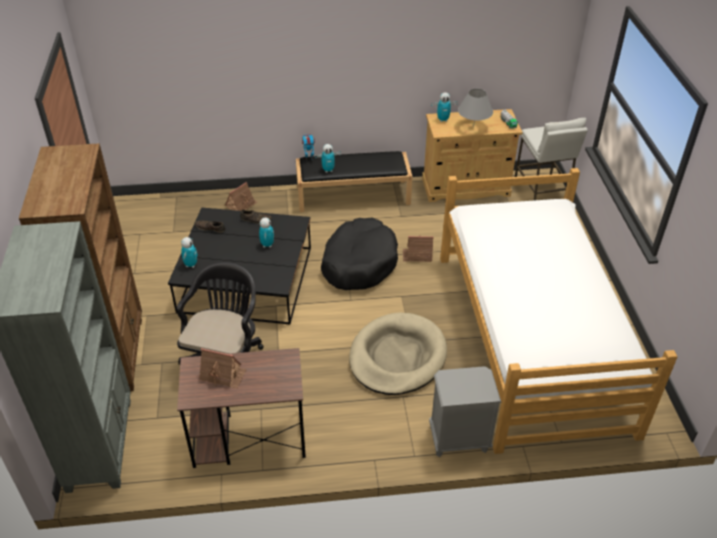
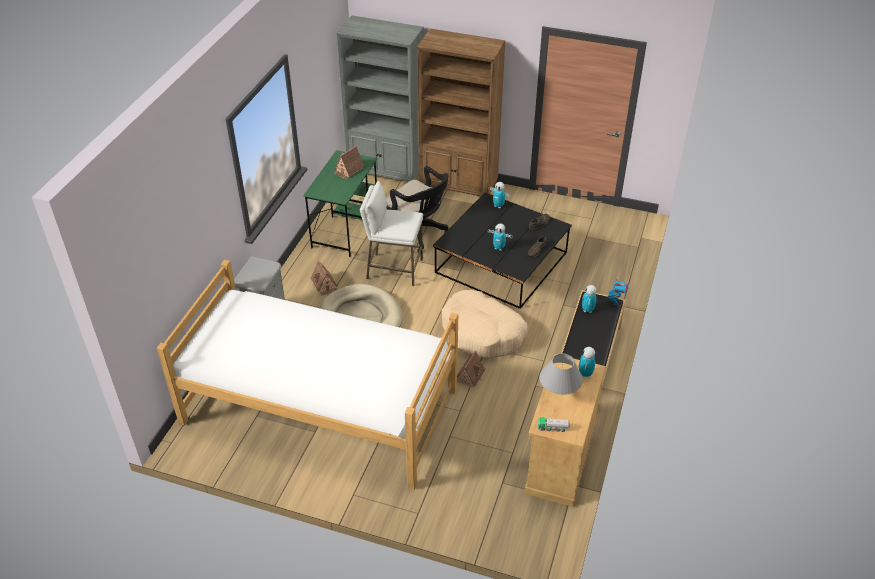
camera: 115 degrees right, 0 degrees up
brown desk [177,348,306,468] -> green desk [303,150,377,257]
toy house [225,182,257,211] -> toy house moved to [311,260,337,296]
black dog bed [321,217,398,290] -> beige dog bed [442,290,528,358]
white stool [515,118,588,201] -> white stool moved to [360,181,423,286]

